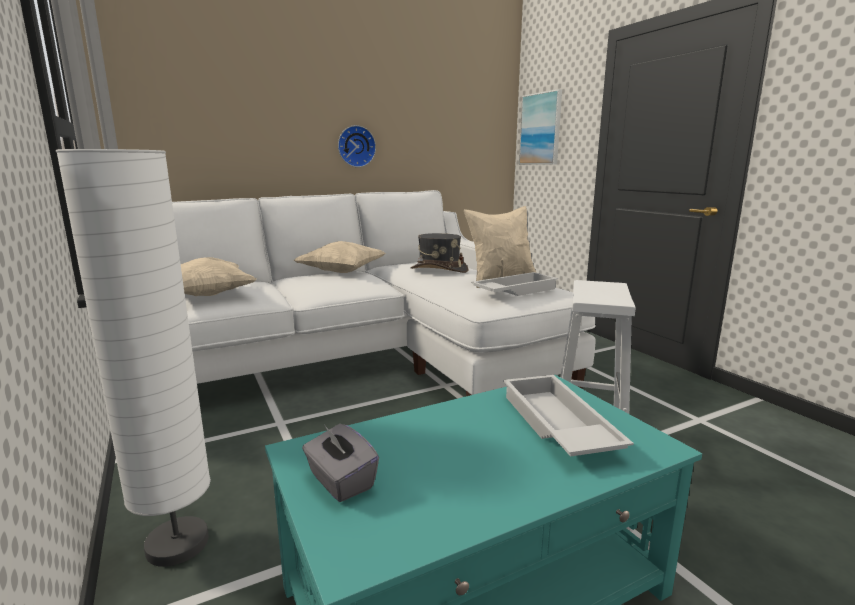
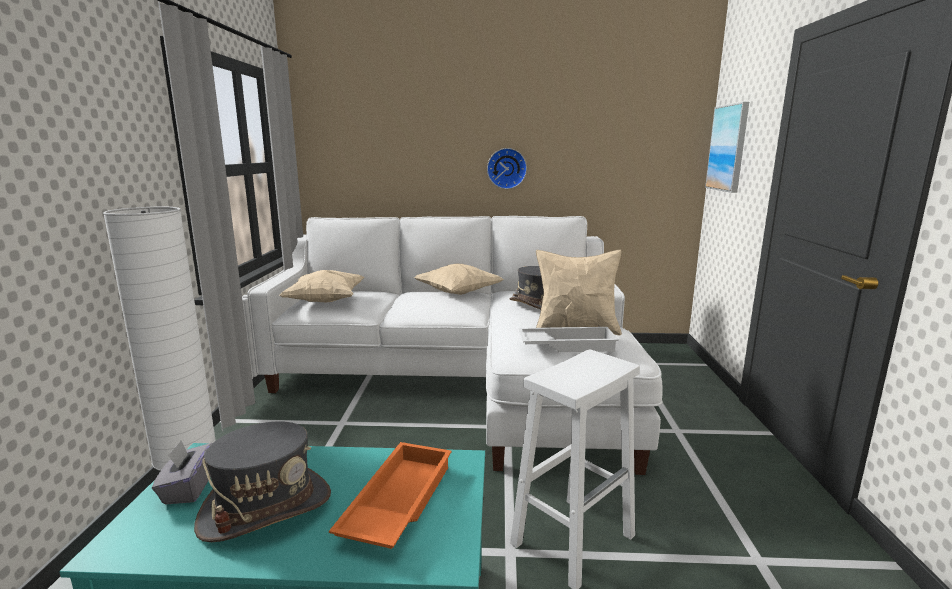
camera: 30 degrees right, 0 degrees up
white tray [503,375,634,457] -> orange tray [329,442,452,549]
none -> grey hat [194,421,331,542]

